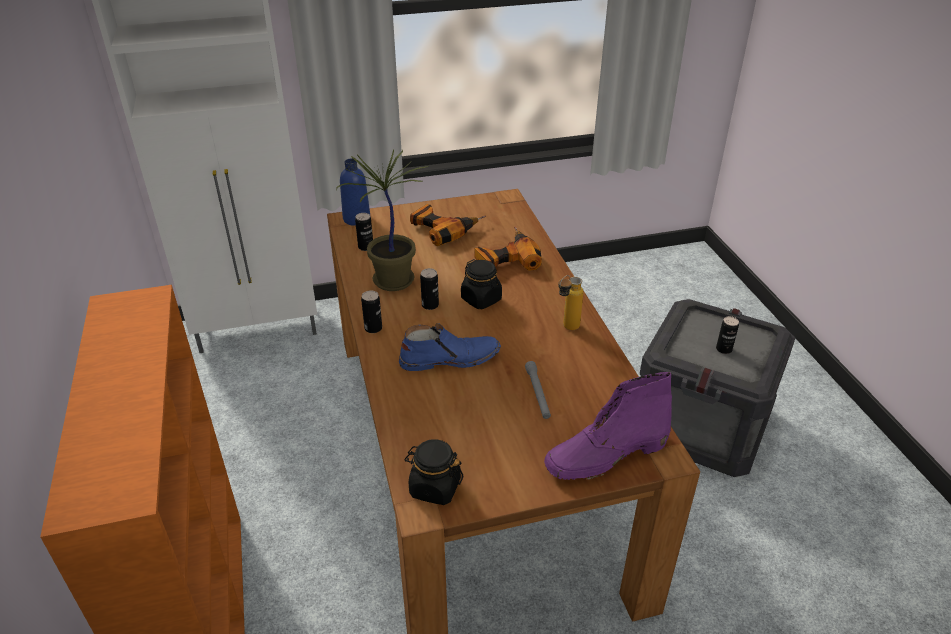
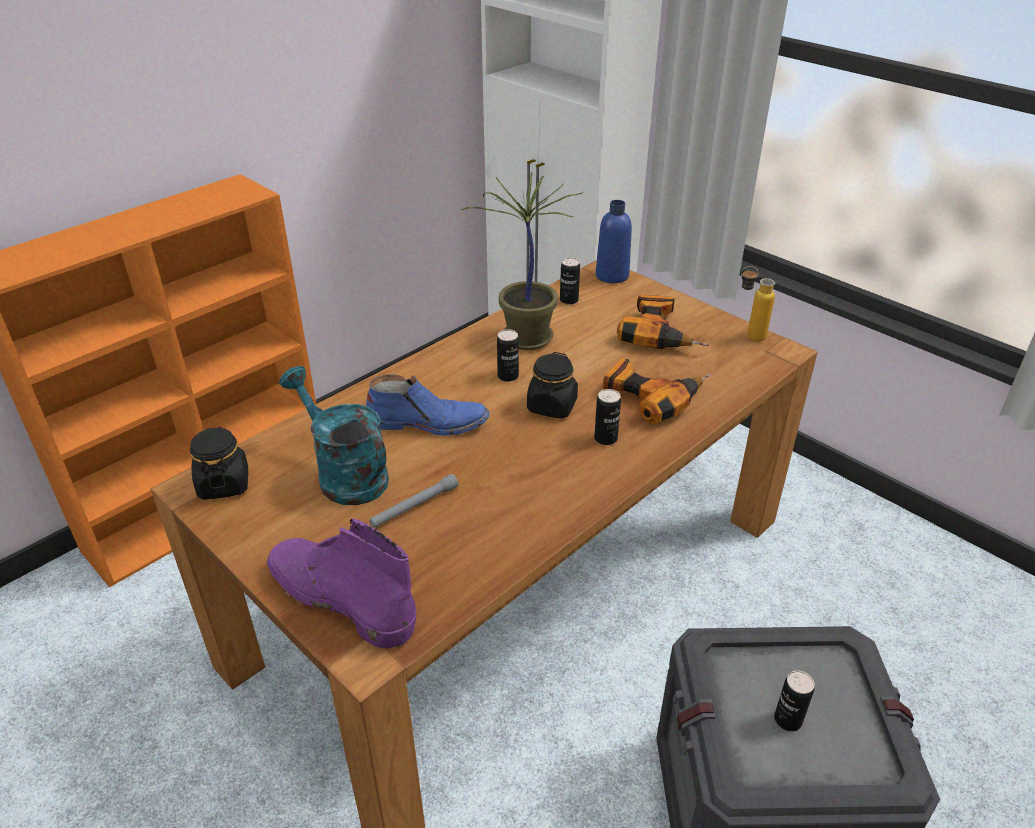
camera: 60 degrees right, 0 degrees up
can [361,291,382,333] -> can moved to [594,389,621,445]
blue boot [399,323,501,371] -> blue boot turned 45 degrees counterclockwise [366,374,489,436]
bottle [558,275,583,330] -> bottle moved to [741,266,775,342]
none -> turquoise watering can [279,366,389,505]

